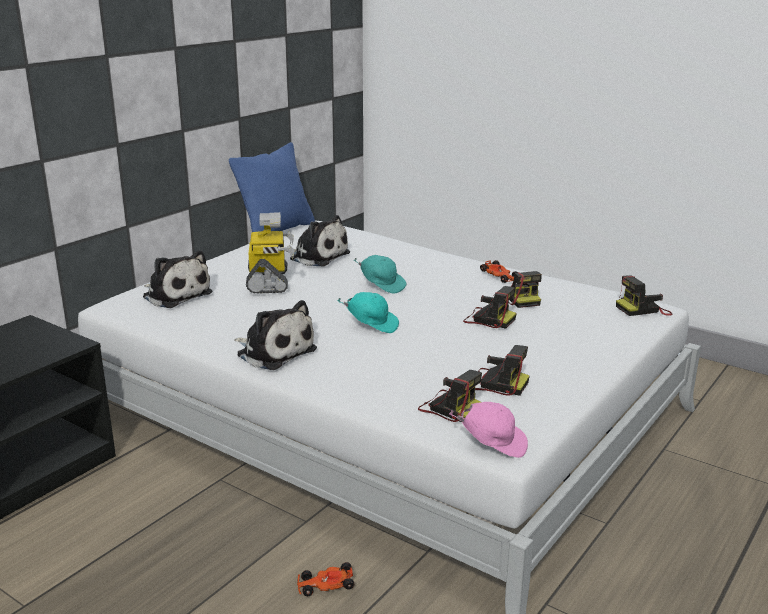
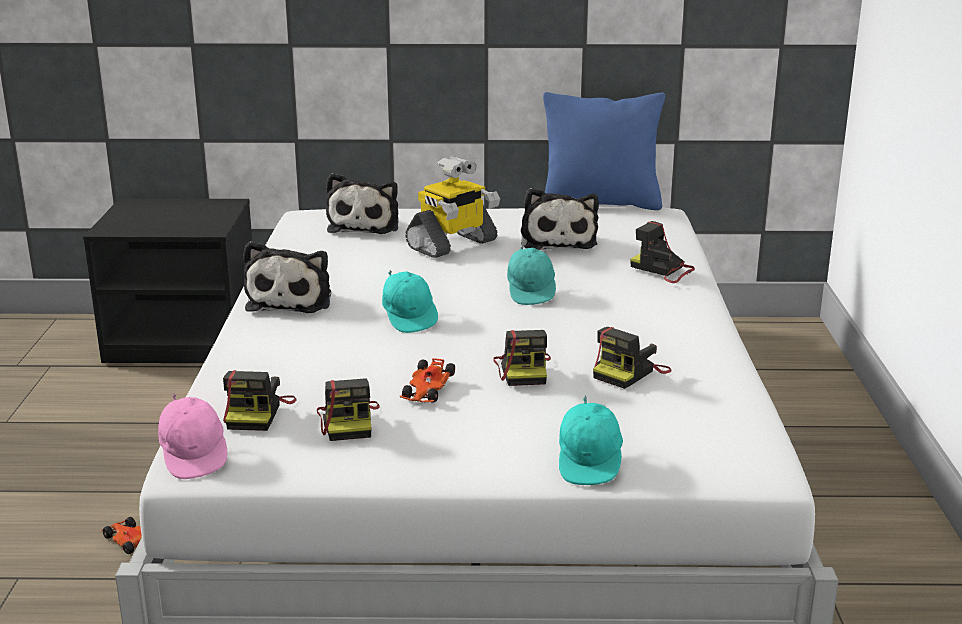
camera: 55 degrees right, 0 degrees up
toy car [480,260,518,283] -> toy car moved to [400,358,455,403]
camera [616,276,672,316] -> camera moved to [630,221,695,283]
none -> turquoise cap [559,395,623,485]

